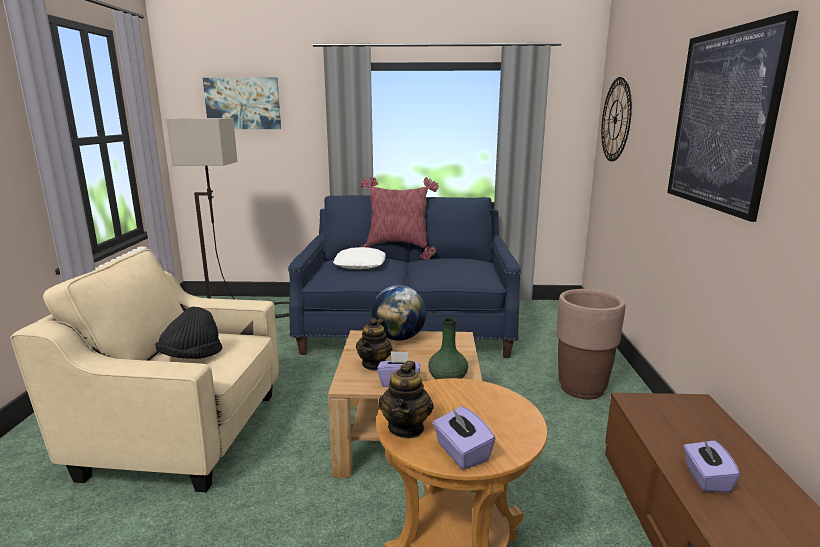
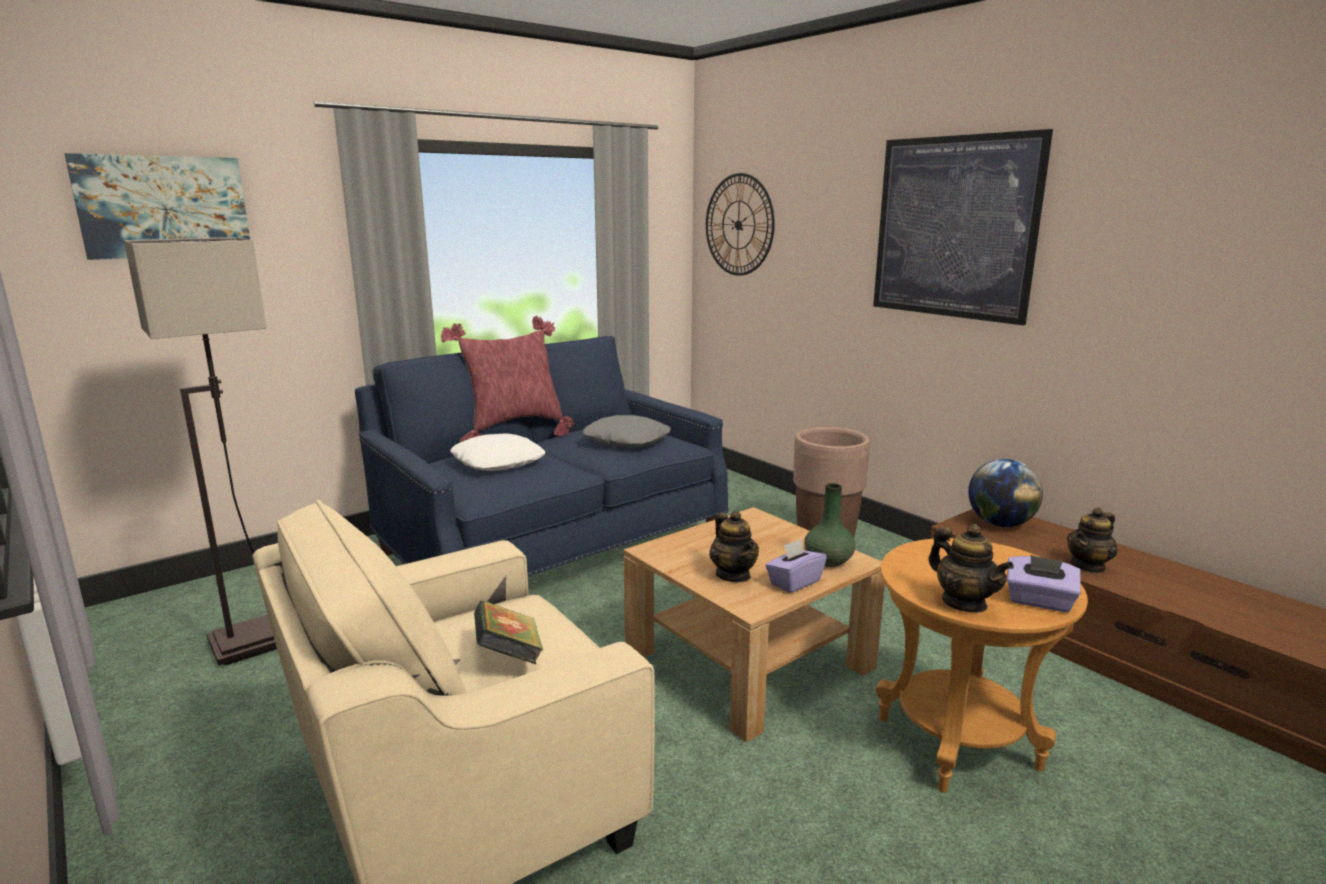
camera: 40 degrees left, 0 degrees up
black hat [155,307,222,359] -> book [474,601,544,664]
globe [371,285,426,341] -> globe moved to [968,459,1043,527]
purple tissue box [683,439,740,493] -> teapot [1067,507,1118,574]
none -> grey pillow [583,415,671,447]

